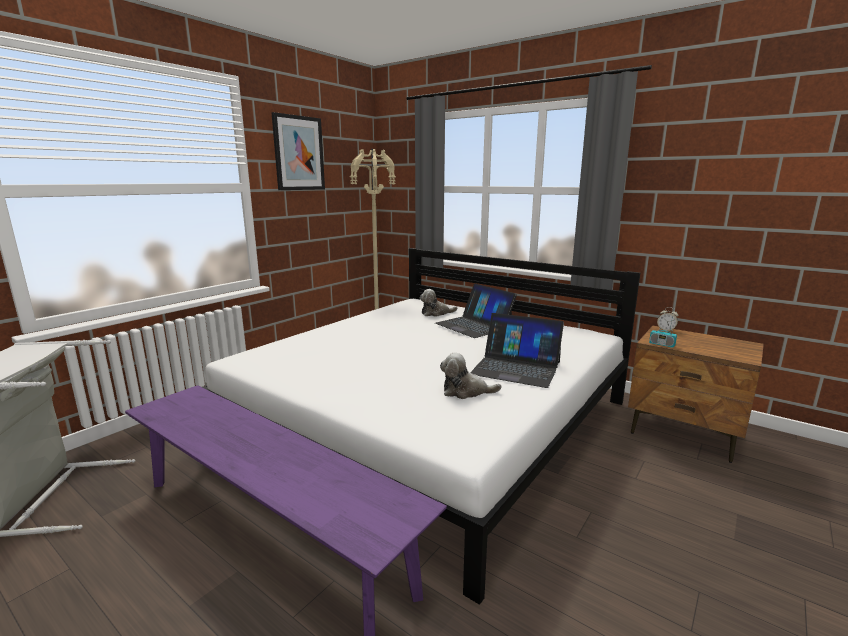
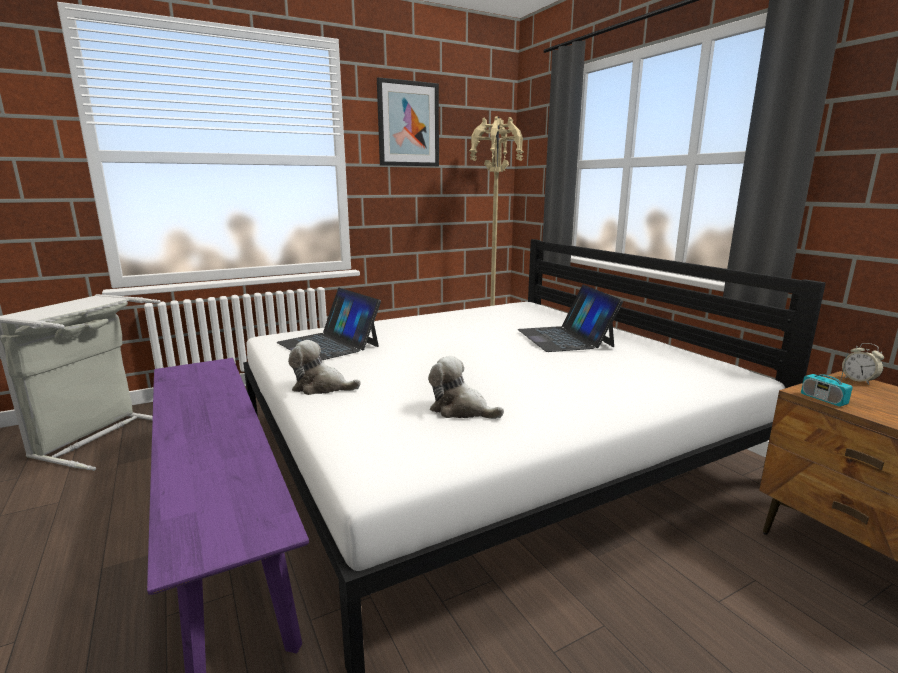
camera: 25 degrees right, 0 degrees up
plush toy [420,289,457,317] -> plush toy moved to [288,340,361,395]
laptop [470,313,564,388] -> laptop moved to [276,288,381,360]

